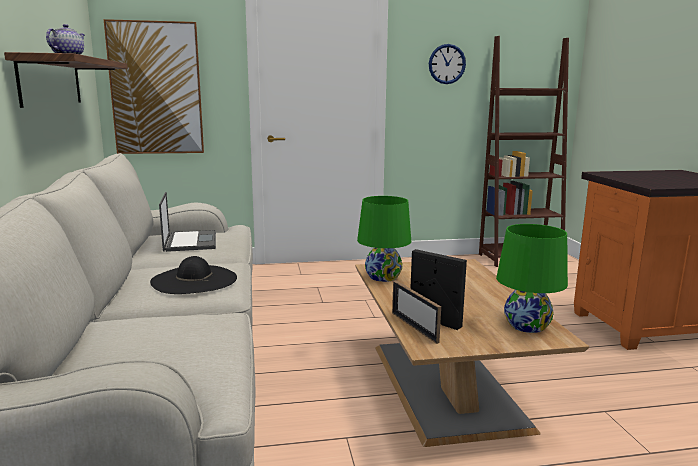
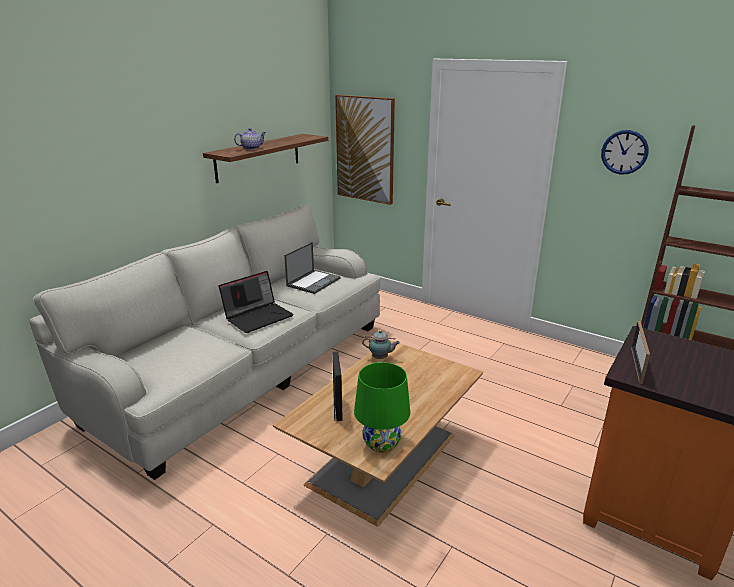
camera: 45 degrees right, 10 degrees up
black hat [150,256,237,294] -> laptop [219,271,294,333]
green table lamp [357,196,411,282] -> teapot [362,330,400,359]
picture frame [392,280,441,344] -> picture frame moved to [631,321,650,384]

